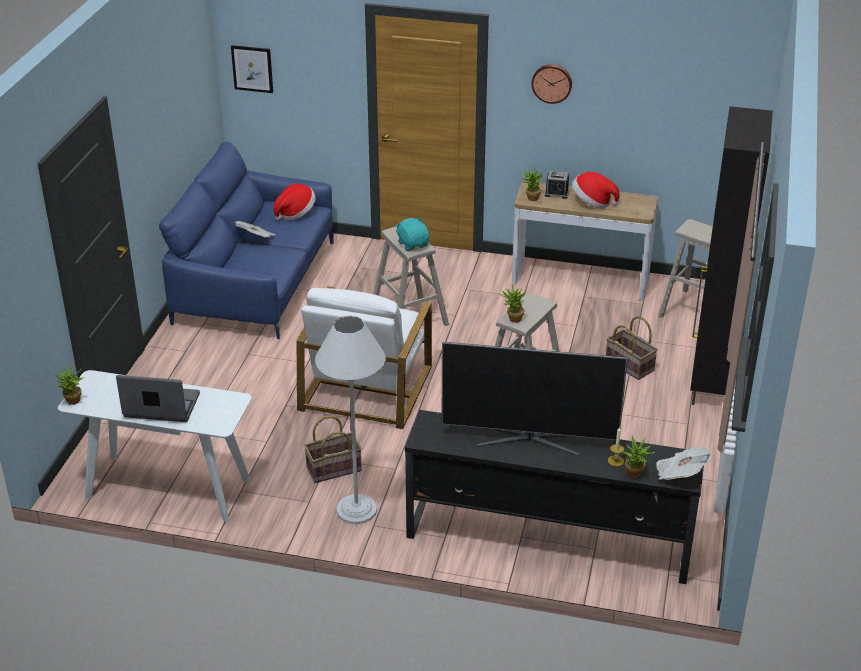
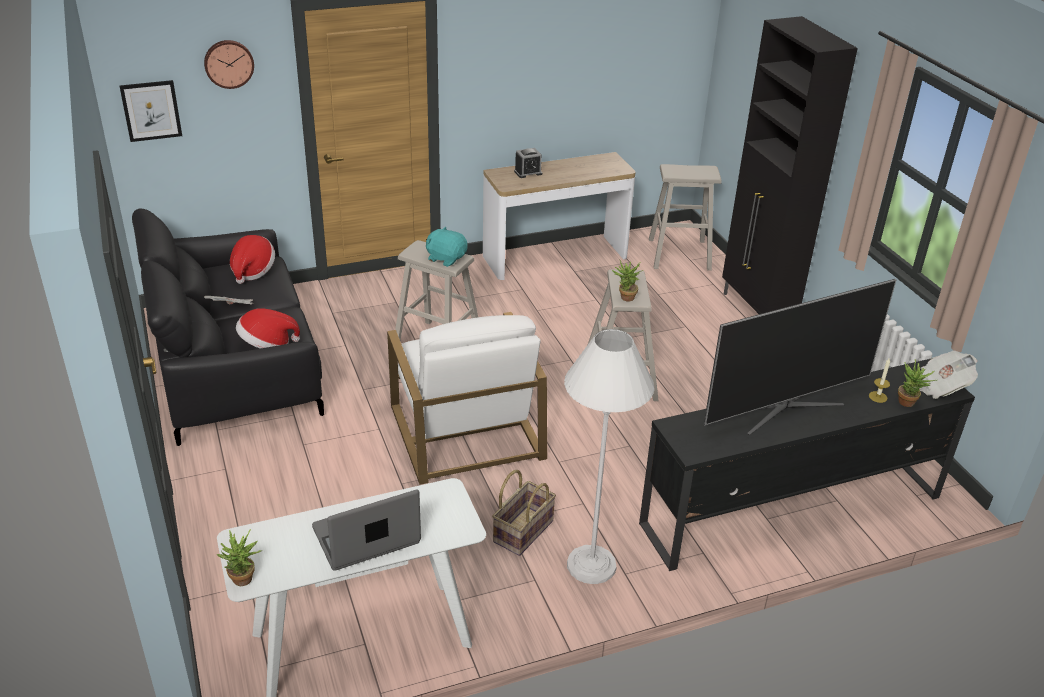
camera: 35 degrees left, 0 degrees up
blue sofa [159,142,333,339] -> black sofa [132,209,324,446]
potted plant [520,166,542,201] -> none
wall clock [531,64,572,104] -> wall clock moved to [204,40,254,89]
hat [572,172,620,208] -> hat moved to [236,308,300,348]
basket [606,316,658,380] -> none

